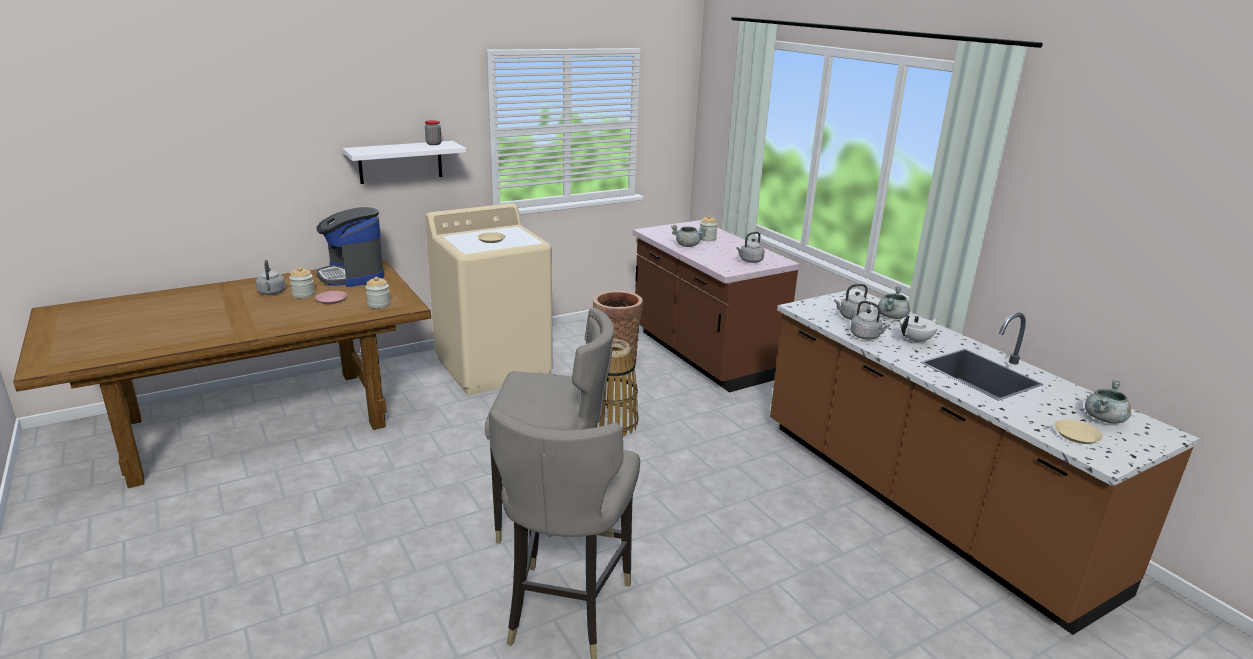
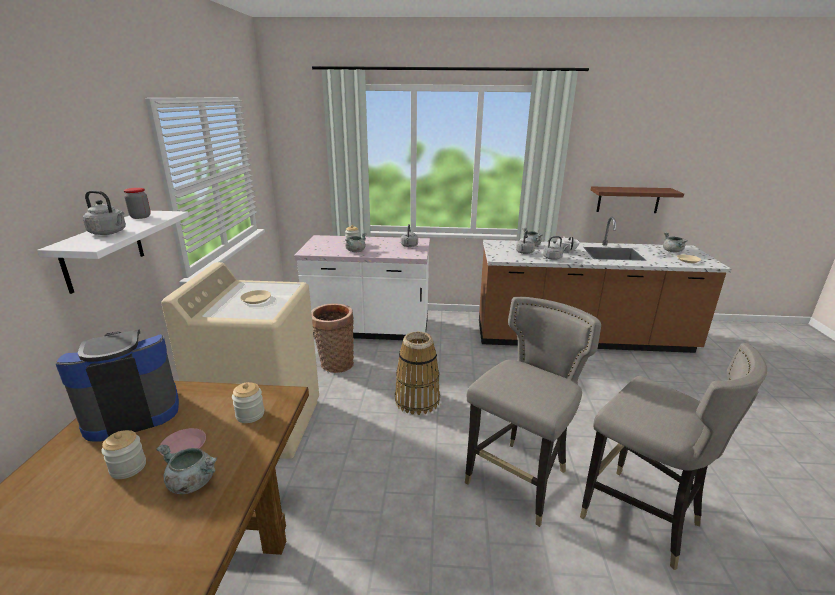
camera: 55 degrees left, 0 degrees up
grey kettle [256,260,286,295] -> grey kettle moved to [83,190,126,235]
coffee machine [316,207,384,287] -> coffee machine turned 150 degrees clockwise [56,329,179,442]
brown counter [633,220,800,393] -> white counter [294,235,430,341]
none -> grey cooking pot [156,444,217,494]
none -> brown shelf [591,187,684,213]

